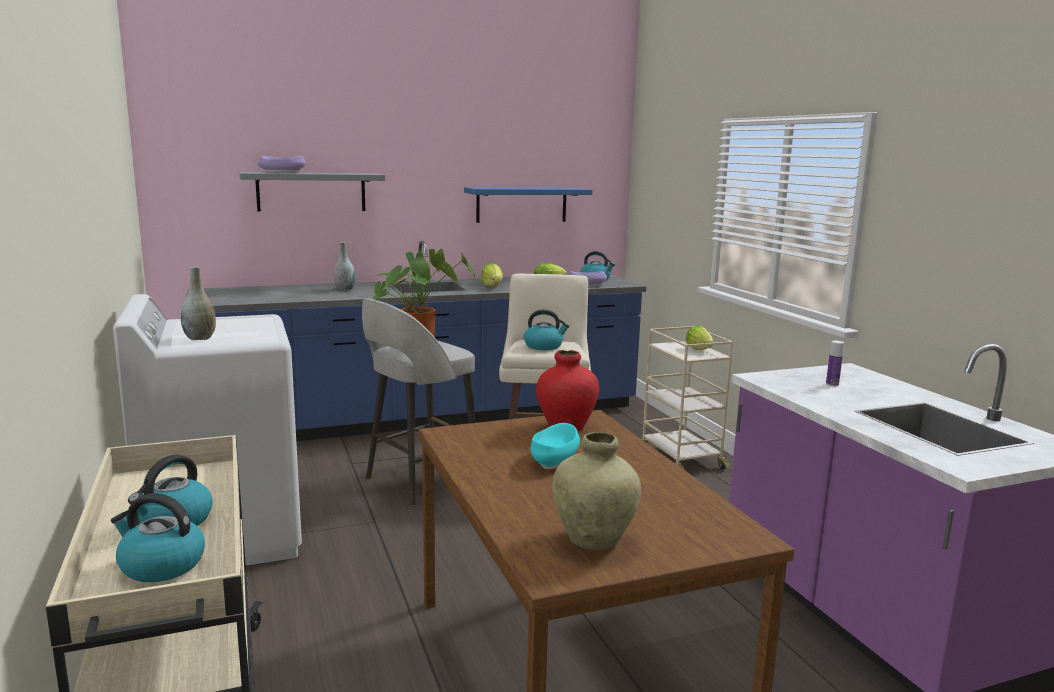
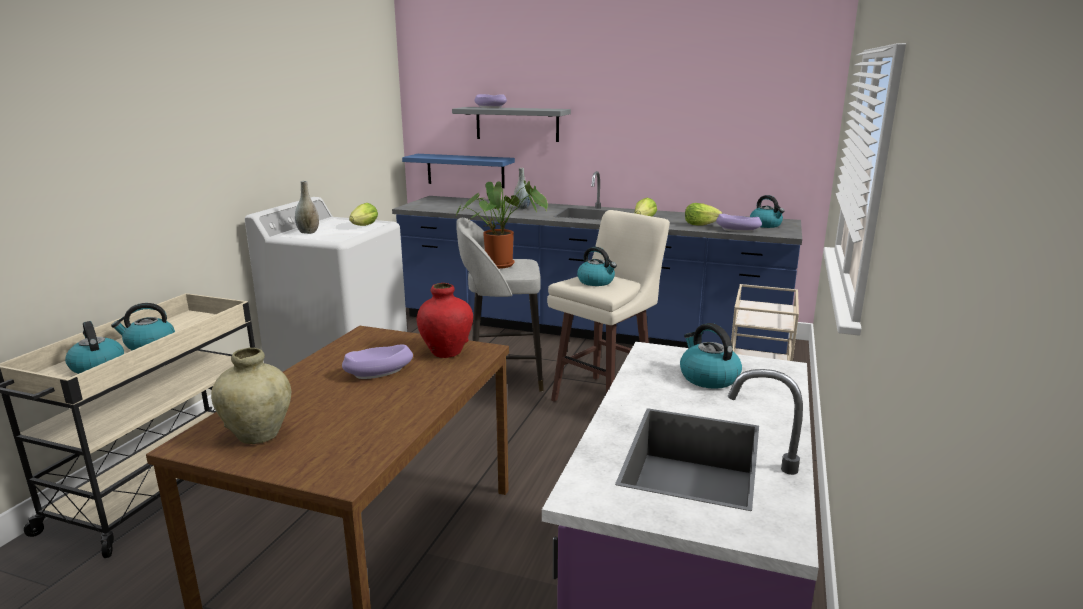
camera: 40 degrees right, 5 degrees up
blue shelf [464,187,593,223] -> blue shelf moved to [402,154,515,188]
turquoise bowl [531,423,580,469] -> purple bowl [342,344,413,379]
lettuce [686,325,713,350] -> lettuce moved to [349,203,378,226]
bottle [826,341,844,386] -> kettle [680,323,742,389]

